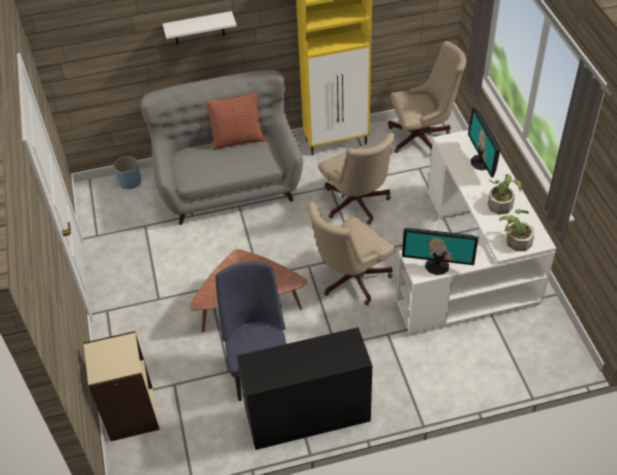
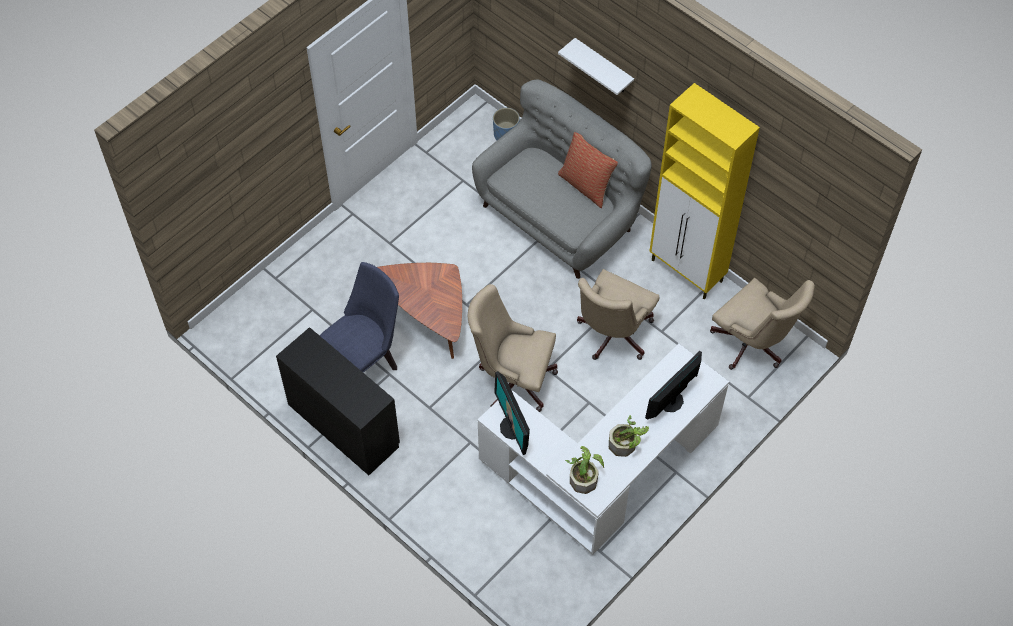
camera: 55 degrees right, 10 degrees up
beige bookcase [84,331,160,441] -> none

